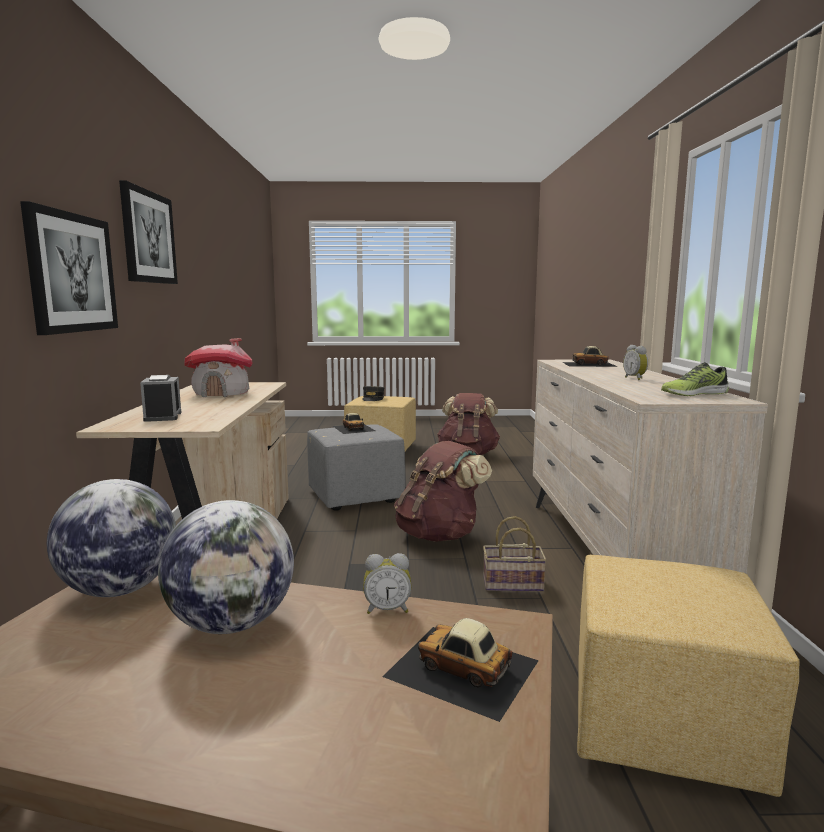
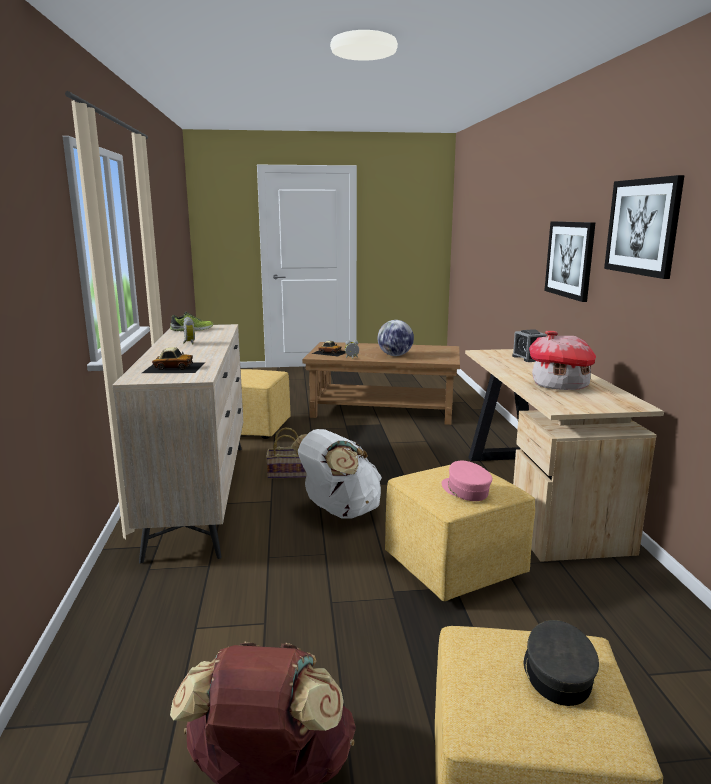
camera: 175 degrees right, 5 degrees up
globe [47,479,176,597] -> none
grey ottoman [307,424,405,511] -> yellow ottoman [385,465,535,601]
toy car [333,413,375,434] -> pink cap [442,461,492,501]
brown backpack [394,441,492,542] -> white backpack [291,429,382,519]

